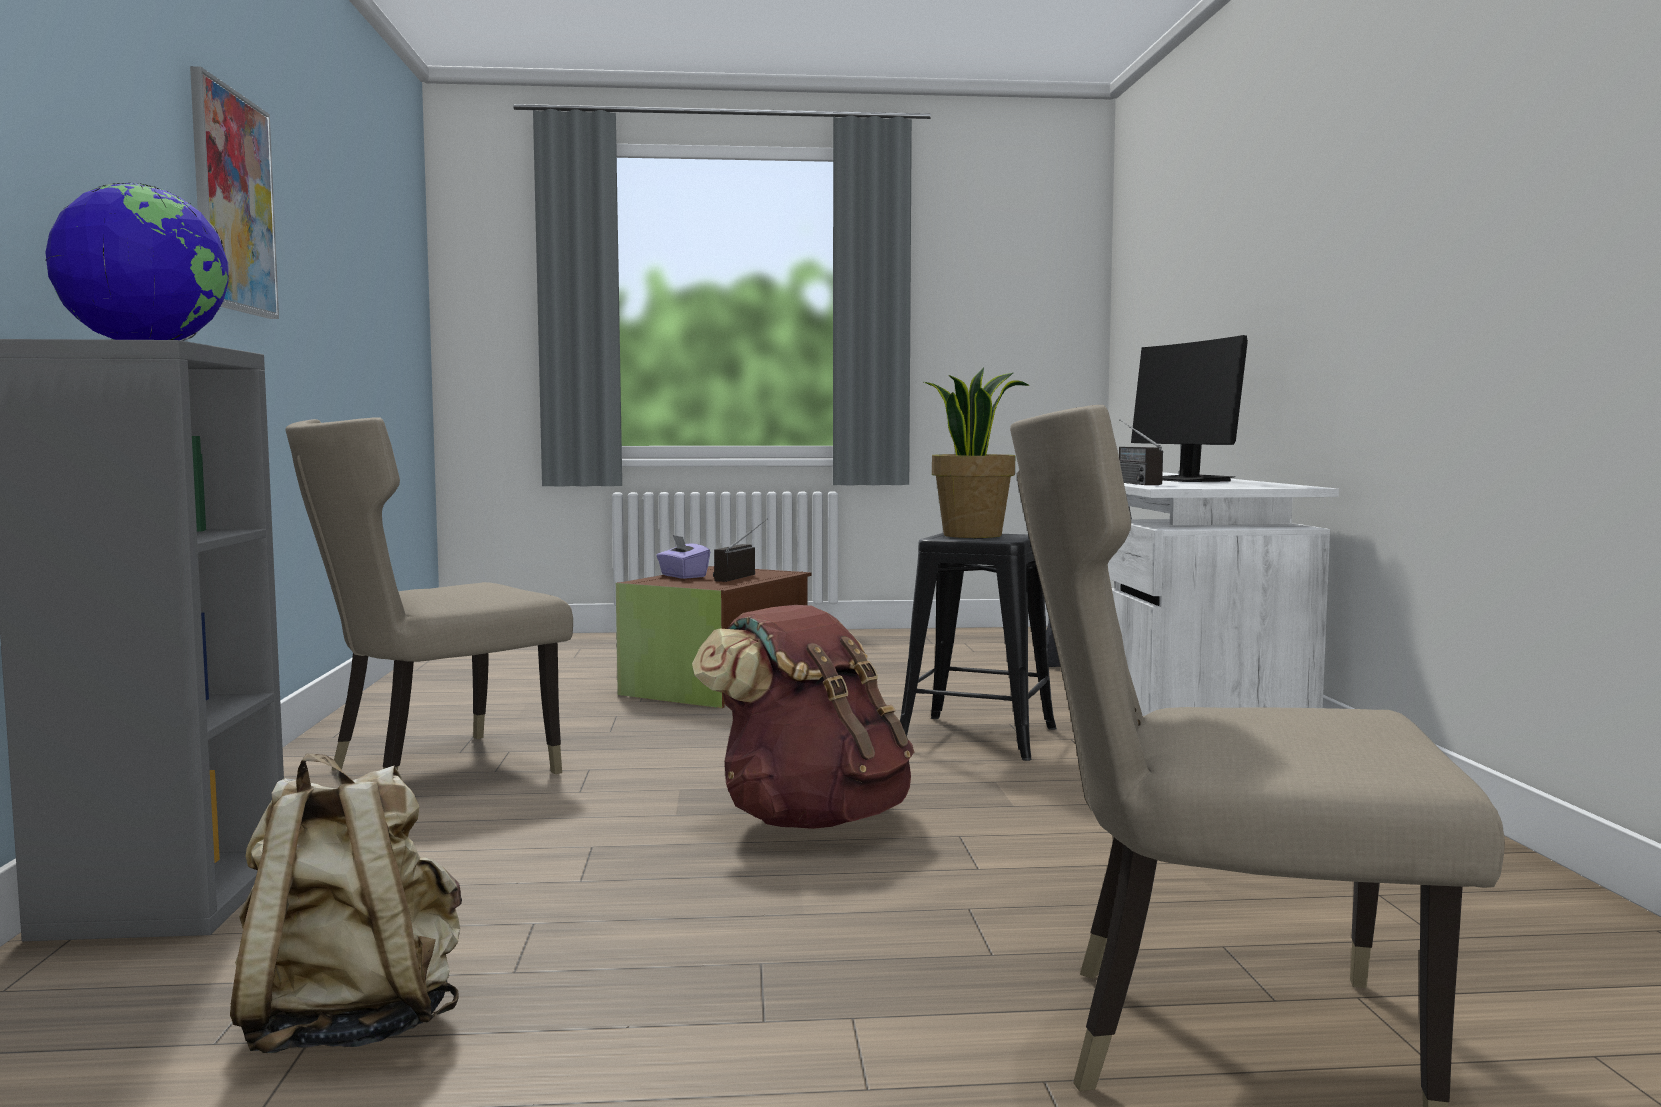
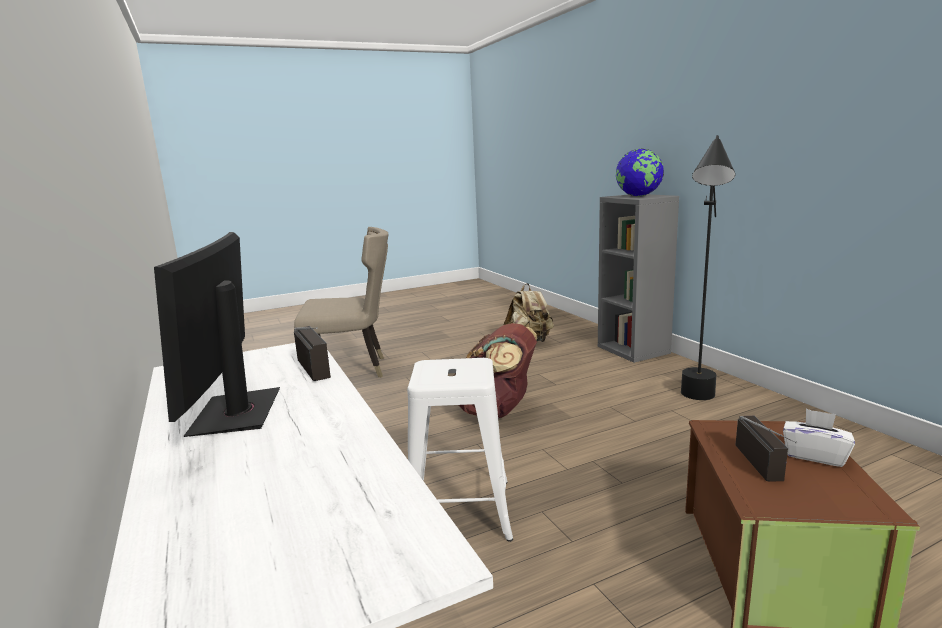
camera: 160 degrees right, 10 degrees up
picture [190,66,279,319] -> none
beige chair [285,417,573,774] -> black floor lamp [681,135,735,400]
purple tissue box [656,535,710,579] -> white tissue box [783,409,855,467]
black stool [900,533,1057,761] -> white stool [407,358,513,542]
potted plant [924,368,1029,538] -> none
monitor [1131,335,1248,482] -> monitor turned 150 degrees counterclockwise [154,232,280,437]

